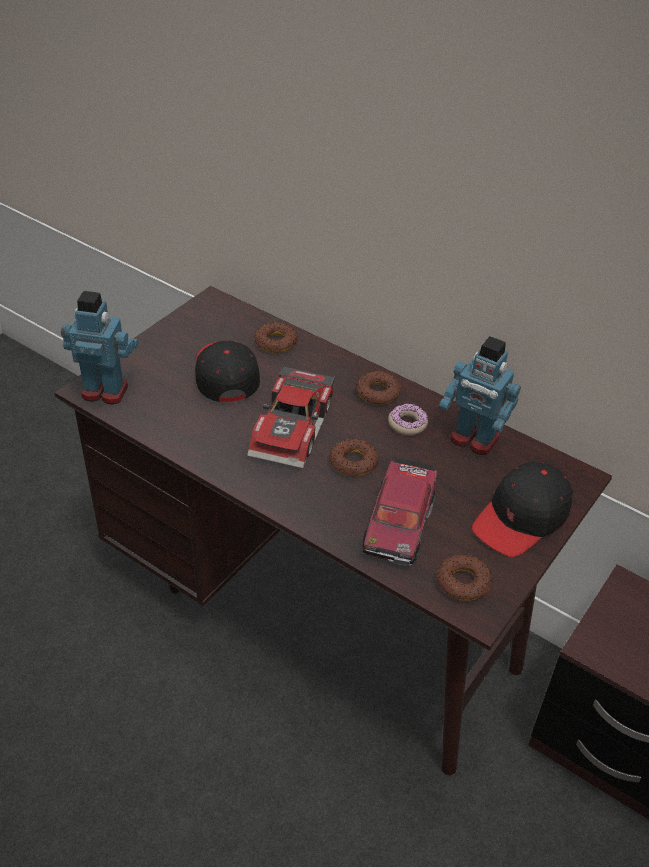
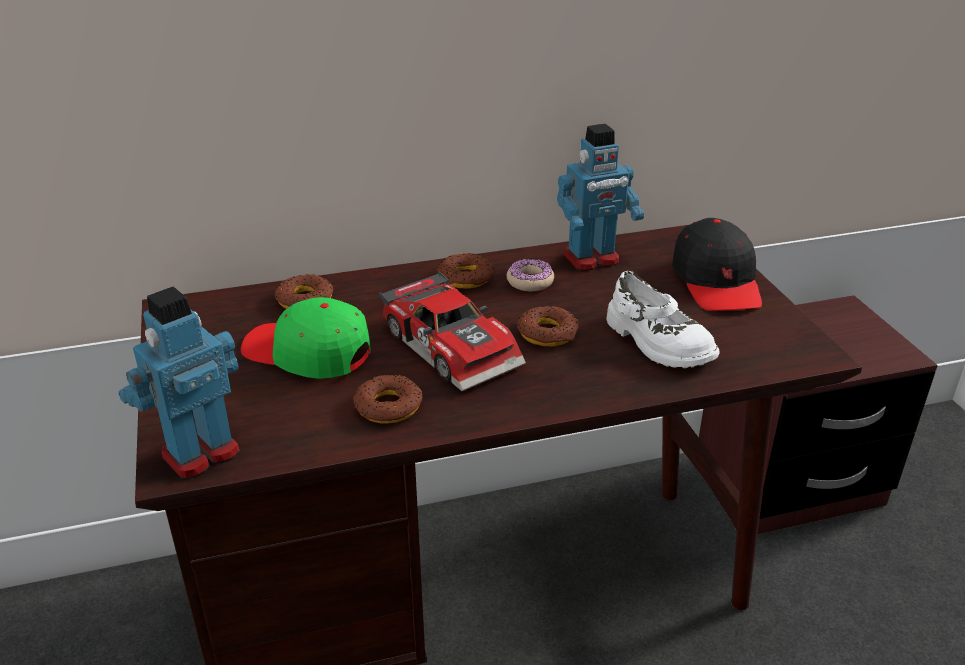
camera: 50 degrees left, 10 degrees down
black cap [195,341,260,402] -> green cap [241,297,371,379]
toy car [363,458,437,566] -> white shoe [606,271,720,368]
donut [437,554,492,601] -> donut moved to [353,375,423,424]

